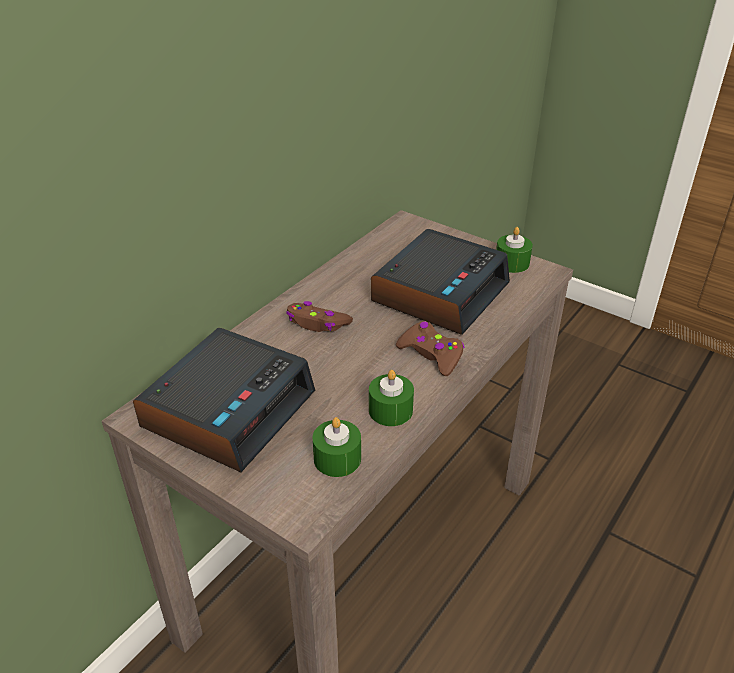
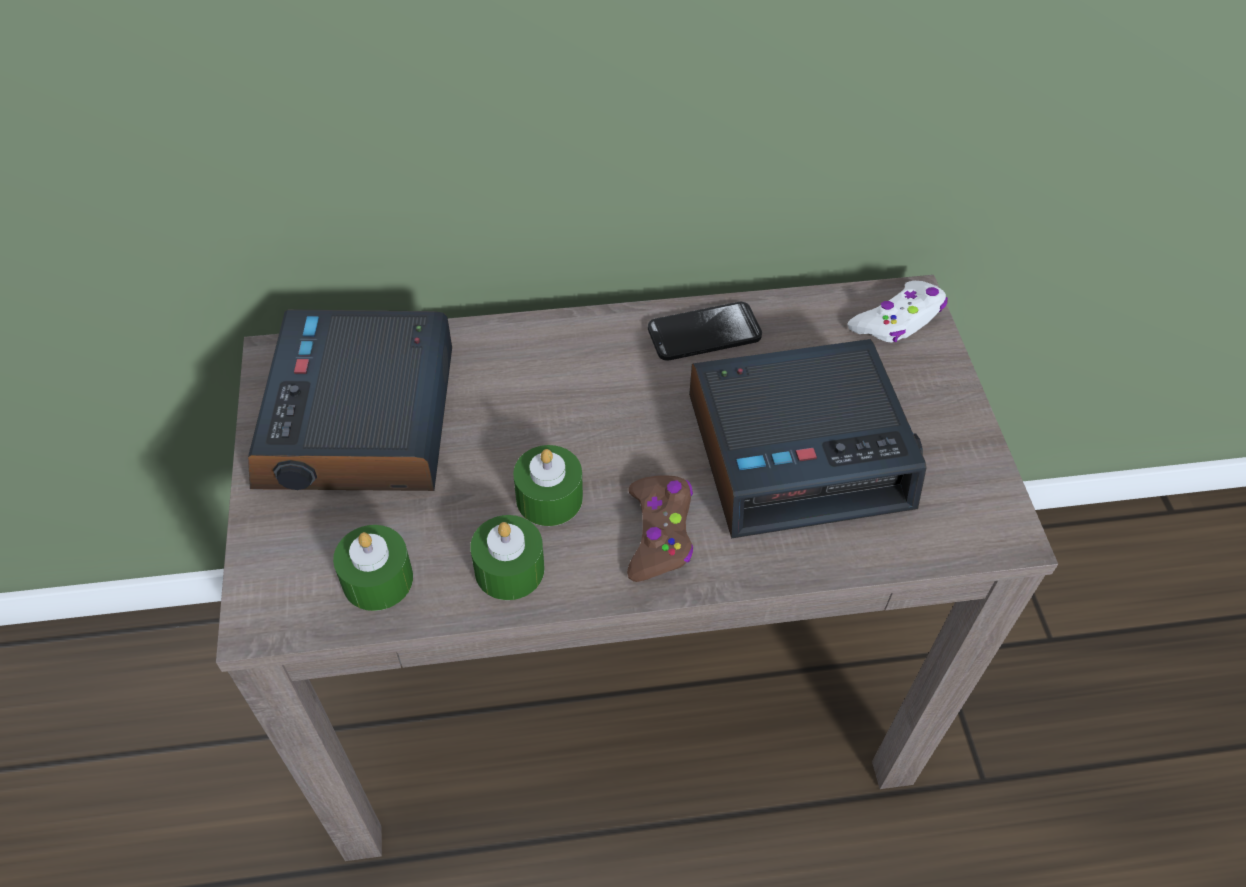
camera: 45 degrees right, 15 degrees up
alarm clock [133,328,315,472] -> alarm clock turned 105 degrees clockwise [248,309,452,491]
brown game controller [286,301,353,332] -> none
green candle [496,227,533,273] -> green candle moved to [513,445,583,526]
none -> phone [648,302,762,361]
none -> white game controller [847,281,948,342]

